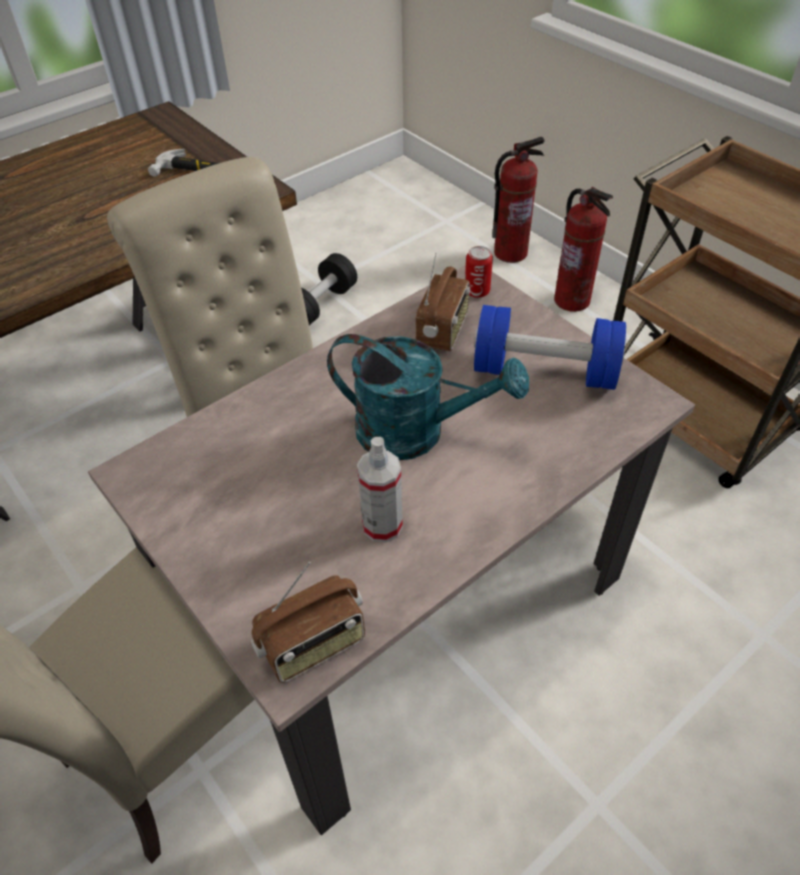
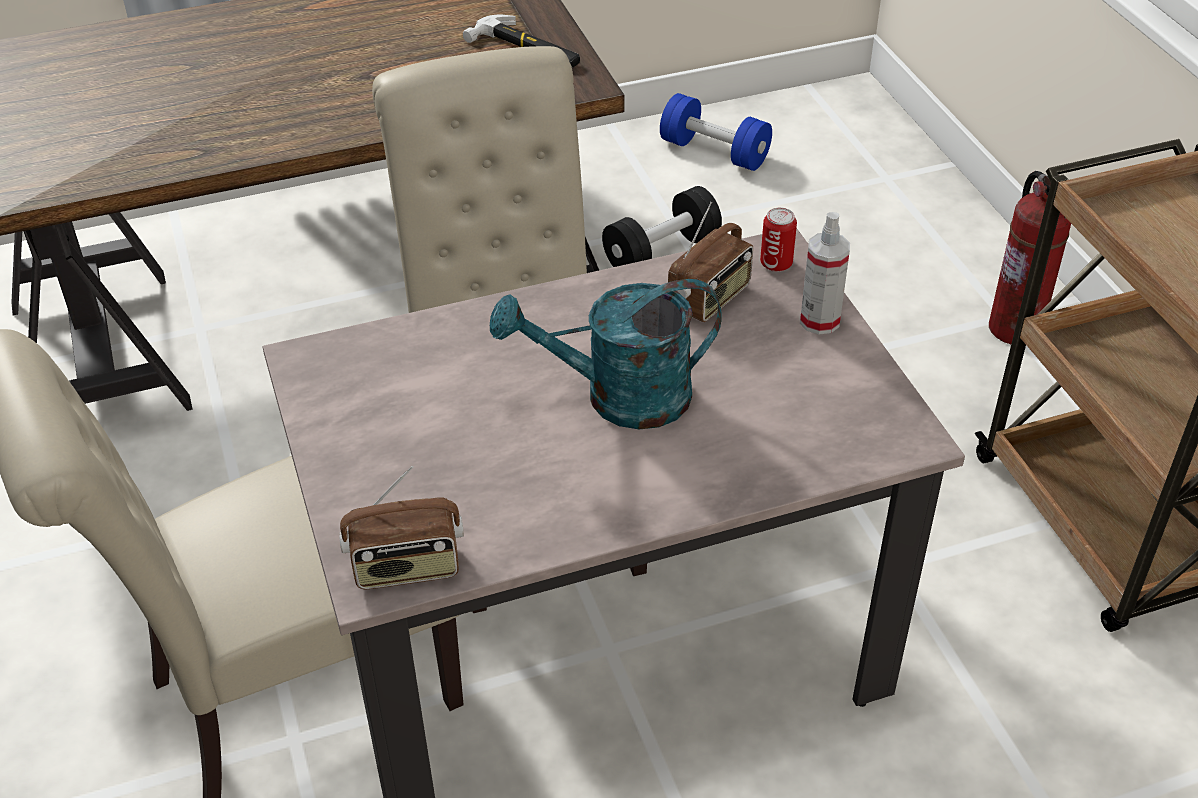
camera: 20 degrees right, 5 degrees down
turquoise watering can [327,334,529,460] -> turquoise watering can turned 135 degrees clockwise [490,279,722,429]
spray bottle [357,437,403,543] -> spray bottle moved to [800,212,850,334]
blue dumbbell [474,305,626,390] -> blue dumbbell moved to [660,93,772,171]
fire extinguisher [492,137,545,263] -> none

